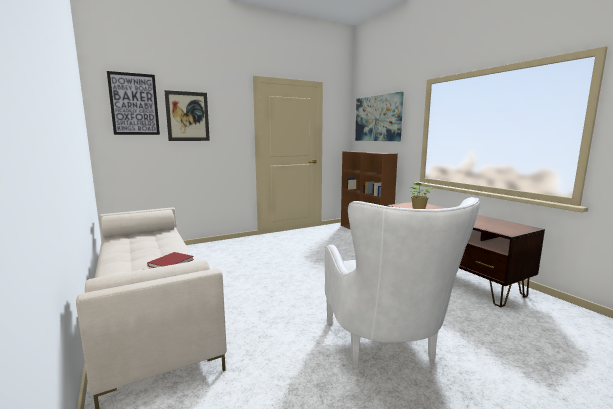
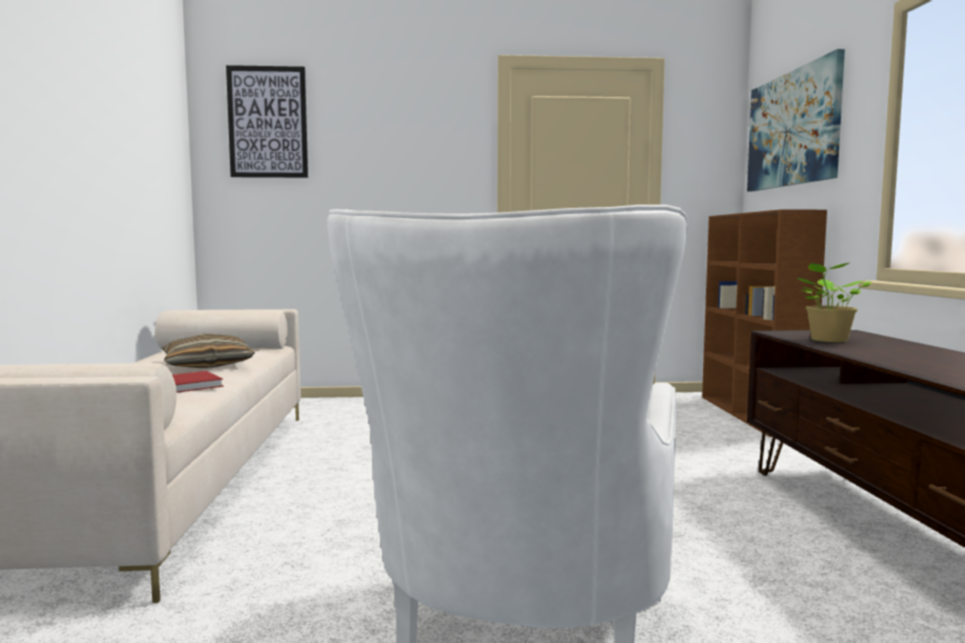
camera: 25 degrees right, 5 degrees down
picture [164,90,210,141] -> none
none -> pillow [162,334,255,369]

